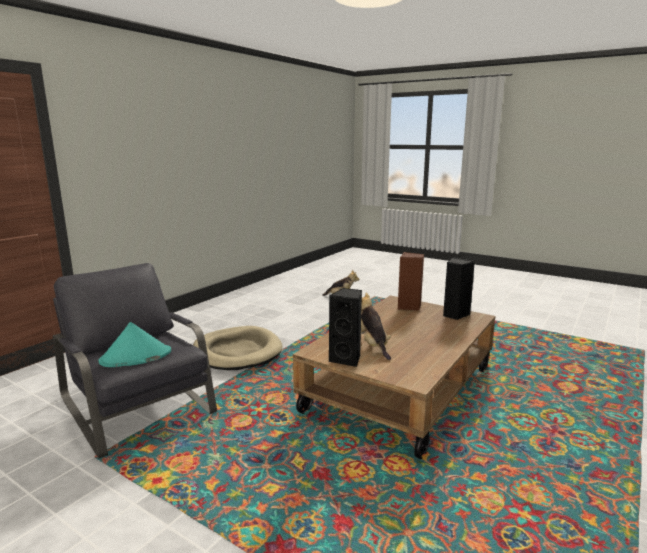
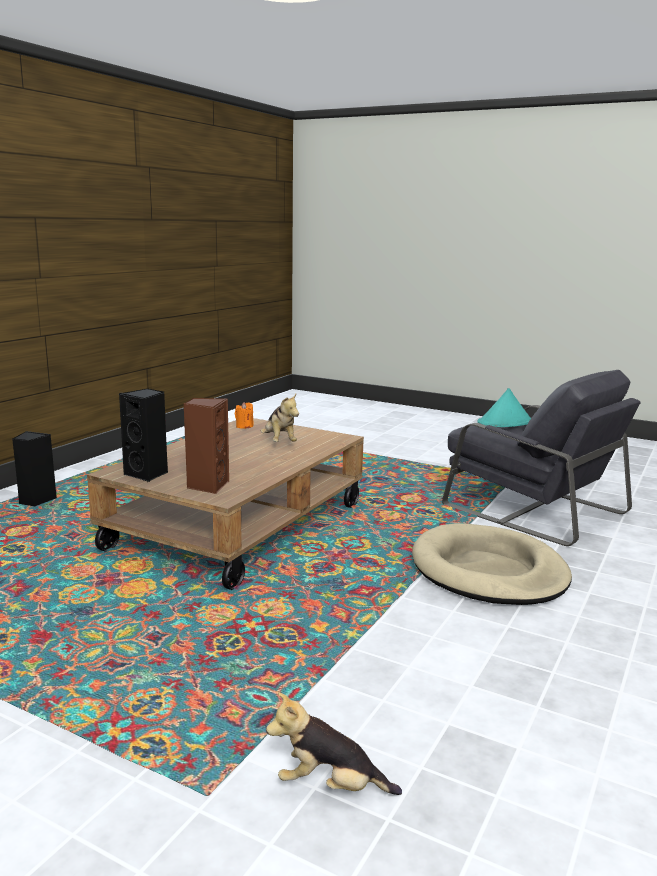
camera: 175 degrees right, 0 degrees up
black speaker [329,288,362,367] -> black speaker moved to [12,431,57,507]
none -> orange candle [235,402,254,429]

